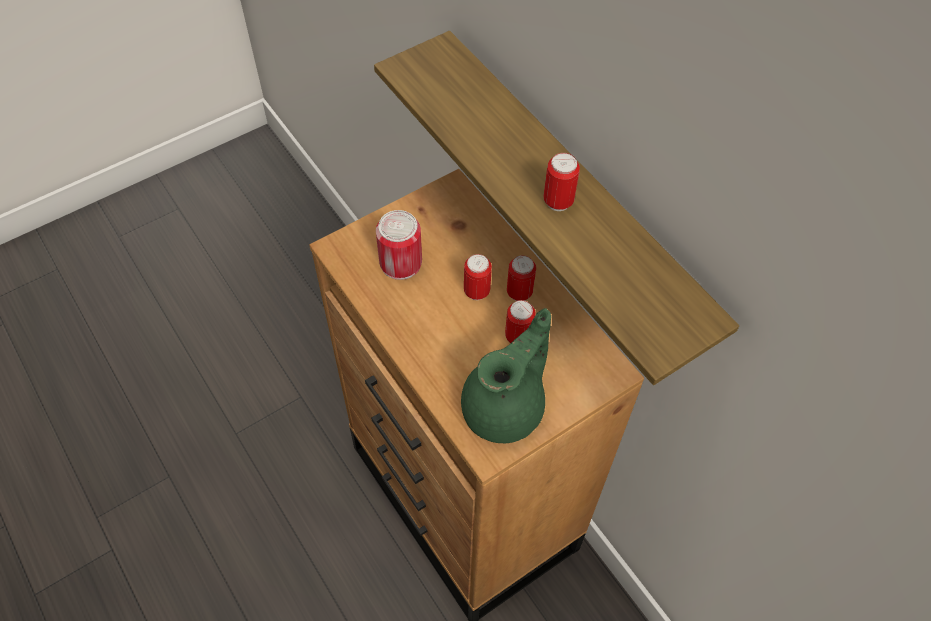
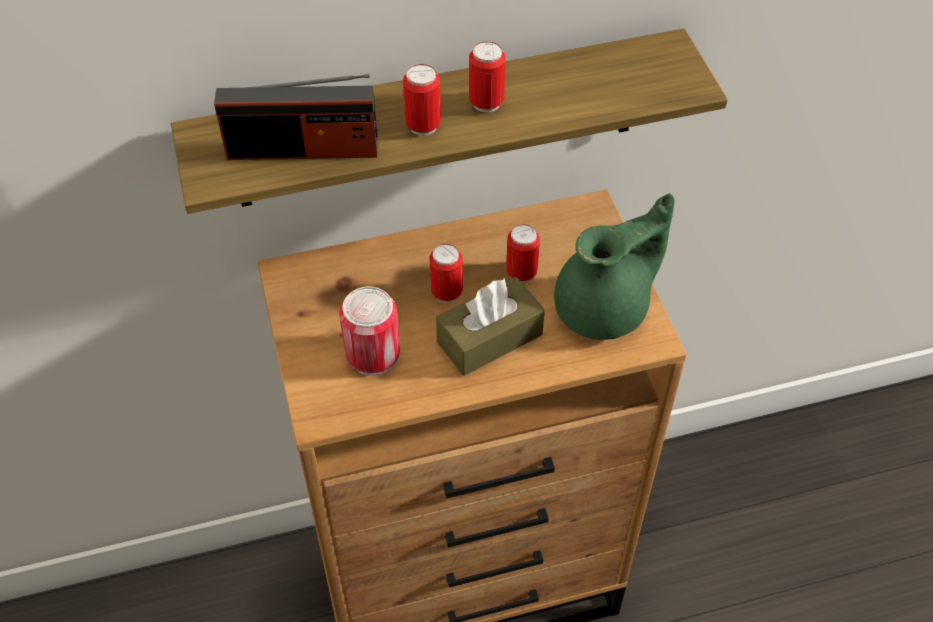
camera: 70 degrees left, 5 degrees down
green teapot [461,308,551,443] -> green teapot turned 90 degrees clockwise [554,193,675,340]
can [507,255,536,301] -> can moved to [403,64,441,136]
none -> radio [214,74,378,160]
none -> brown tissue box [436,277,545,376]

